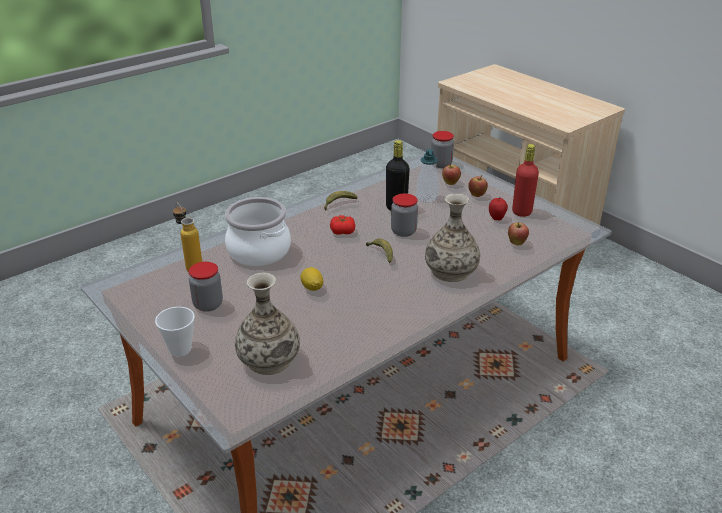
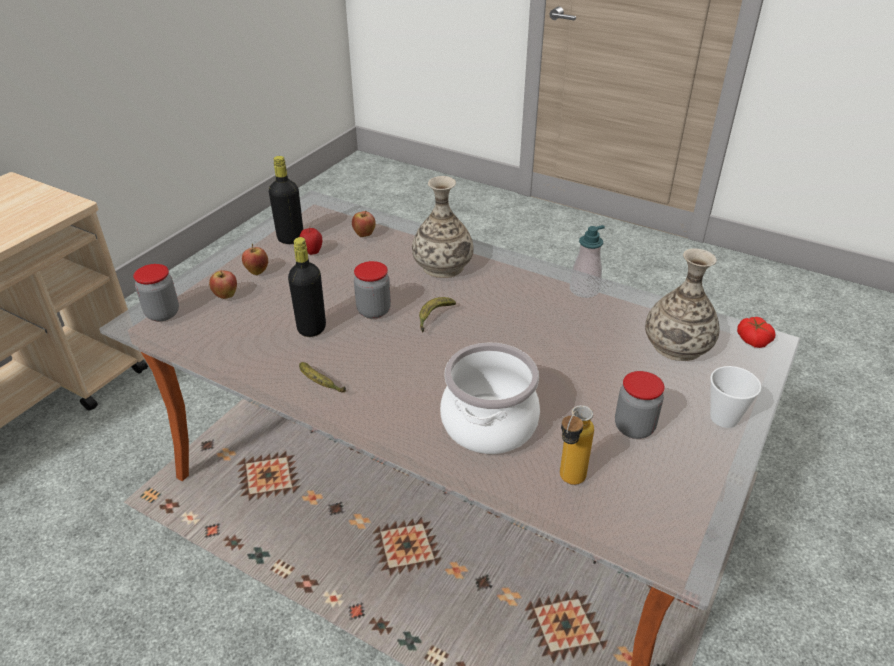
camera: 110 degrees left, 5 degrees up
lemon [301,267,323,291] -> none
tomato [330,215,355,235] -> tomato moved to [737,317,776,348]
soap dispenser [416,149,439,202] -> soap dispenser moved to [570,225,605,298]
red bottle [512,144,539,217] -> black bottle [269,156,303,244]

